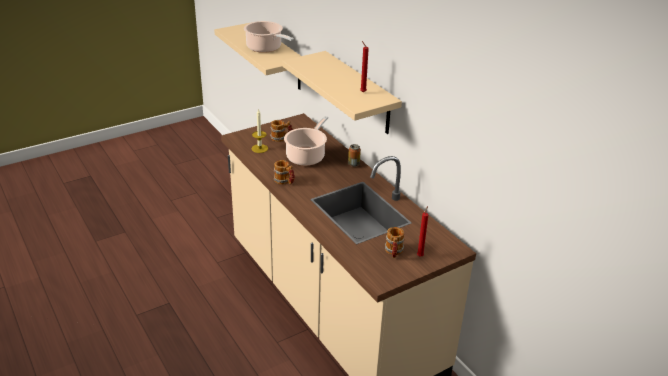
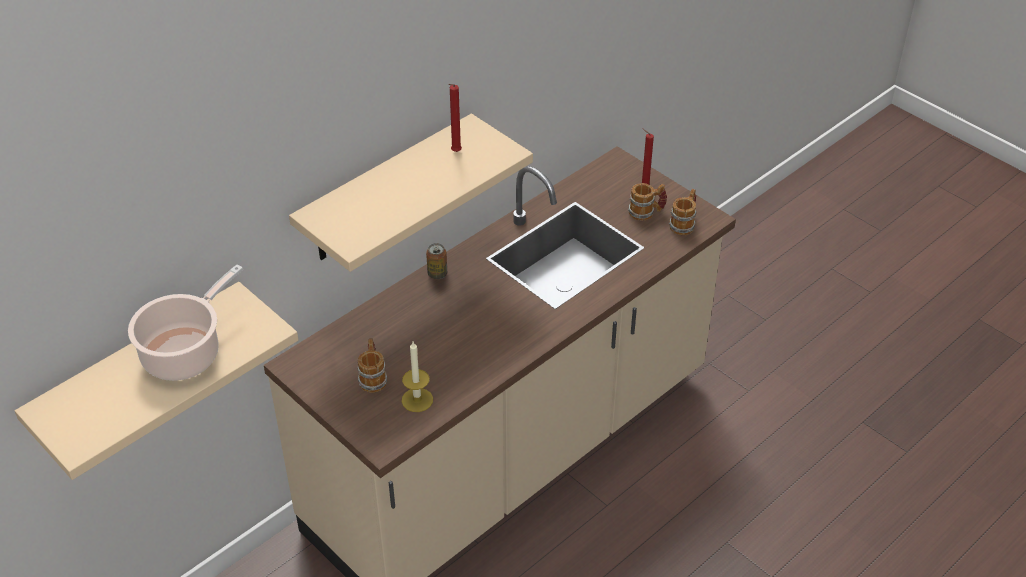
camera: 100 degrees left, 10 degrees up
mug [274,160,295,185] -> mug moved to [669,189,697,235]
cooking pot [284,116,328,166] -> none

